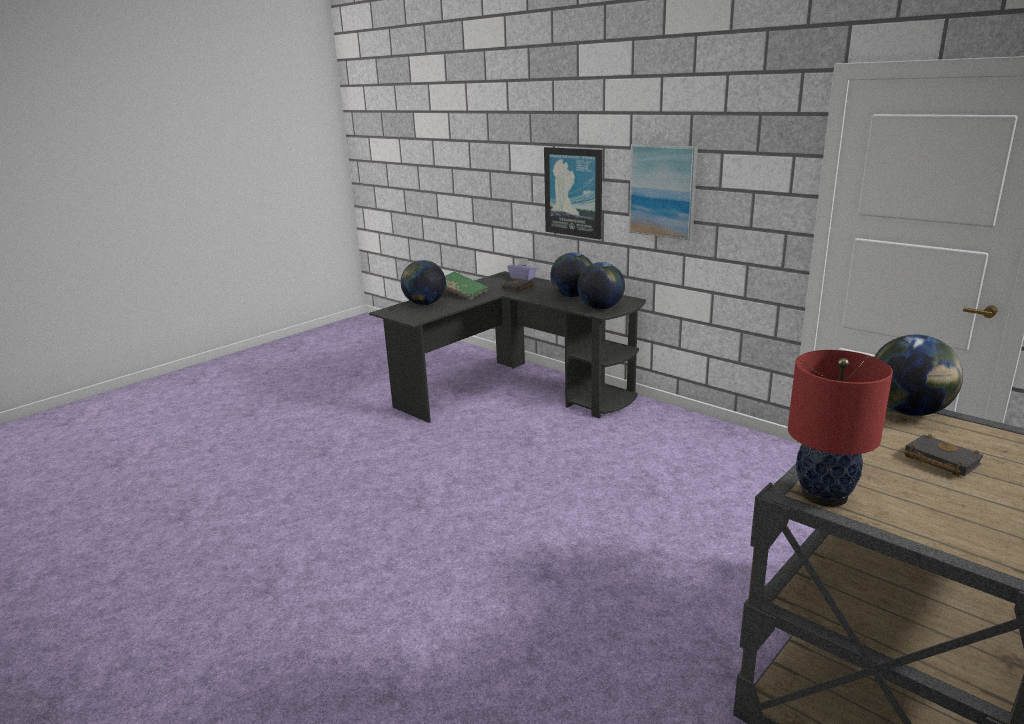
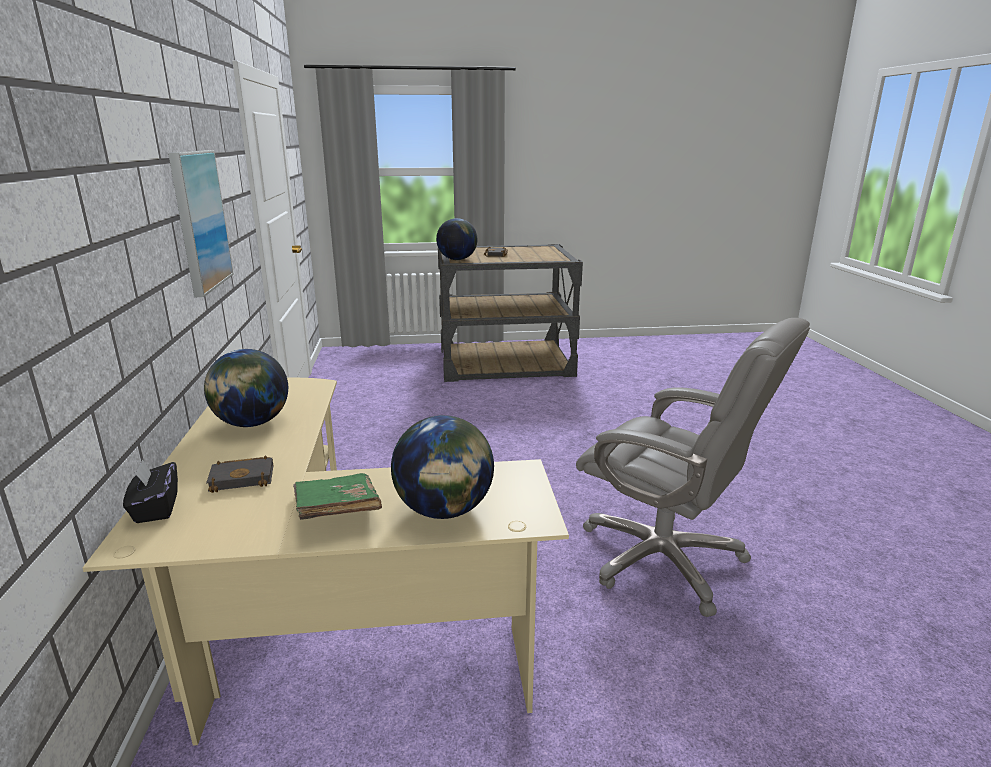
camera: 140 degrees left, 0 degrees up
black desk [369,271,646,423] -> beige desk [82,378,569,746]
purple tissue box [508,258,537,280] -> black tissue box [123,459,178,523]
picture [544,147,602,239] -> none
globe [577,262,625,309] -> none
red table lamp [788,350,893,507] -> none
none -> grey office chair [576,318,810,617]

